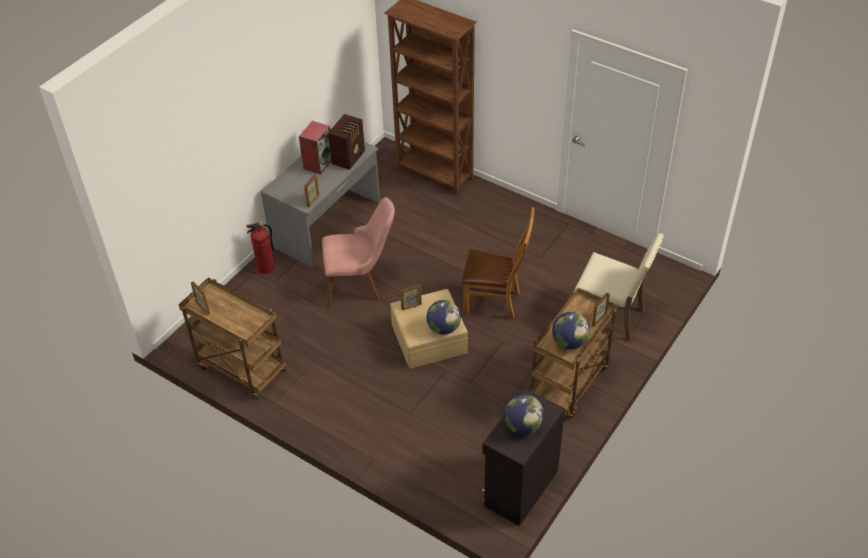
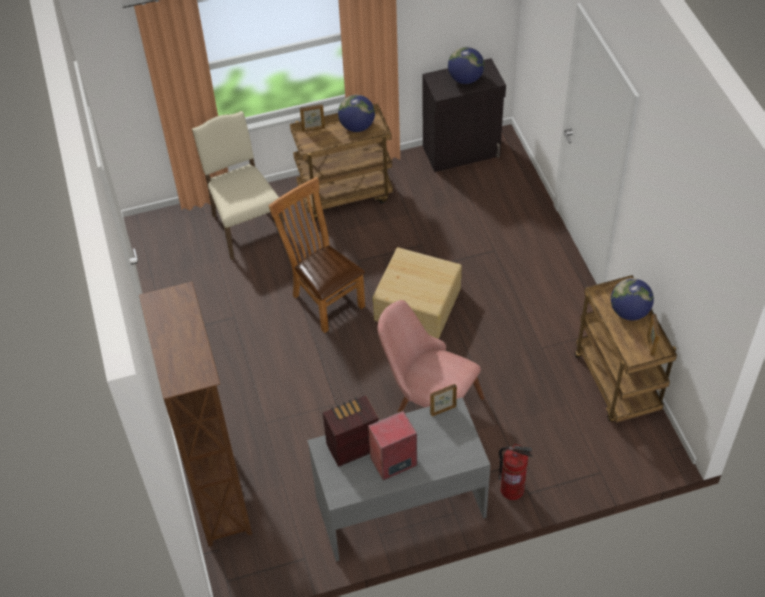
camera: 140 degrees left, 5 degrees up
picture frame [400,284,422,310] -> none
globe [426,300,461,335] -> globe moved to [611,278,654,321]

